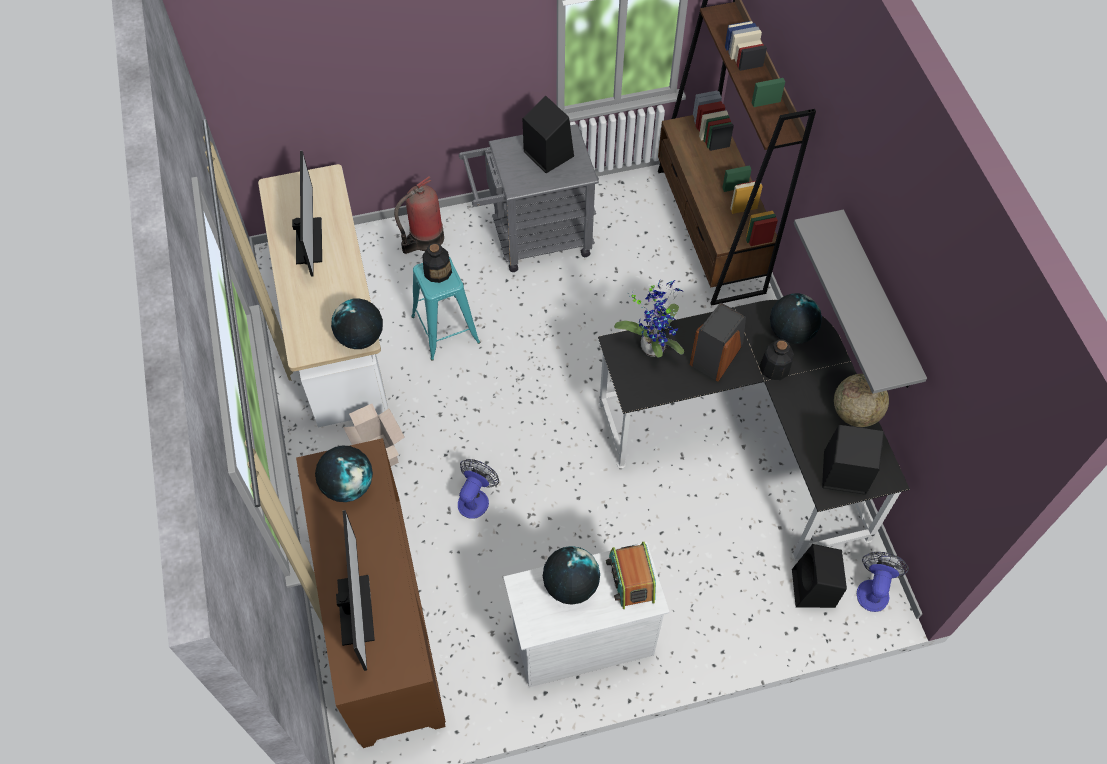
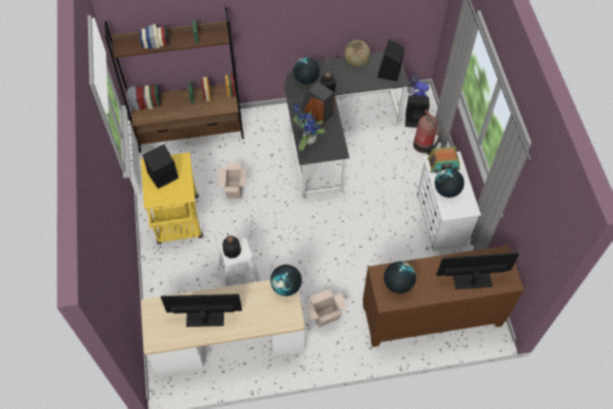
camera: 85 degrees left, 0 degrees up
fire extinguisher [394,176,444,254] -> fire extinguisher moved to [413,109,441,155]
turquoise stool [411,257,480,361] -> white stool [218,238,261,286]
fan [458,459,499,519] -> none
grey cart [459,124,599,272] -> yellow cart [141,152,203,244]
grey shelf [794,210,927,394] -> none
none -> cardboard box [218,162,247,199]

